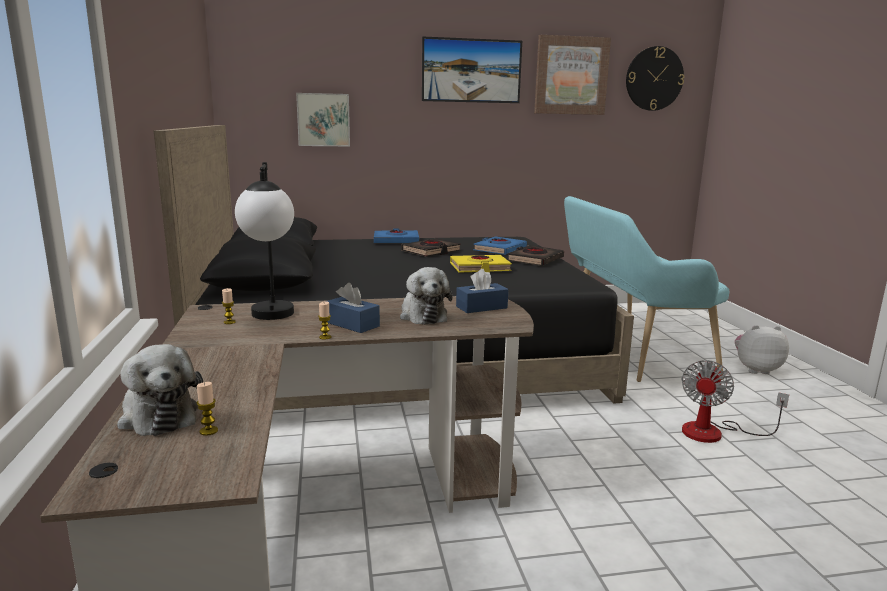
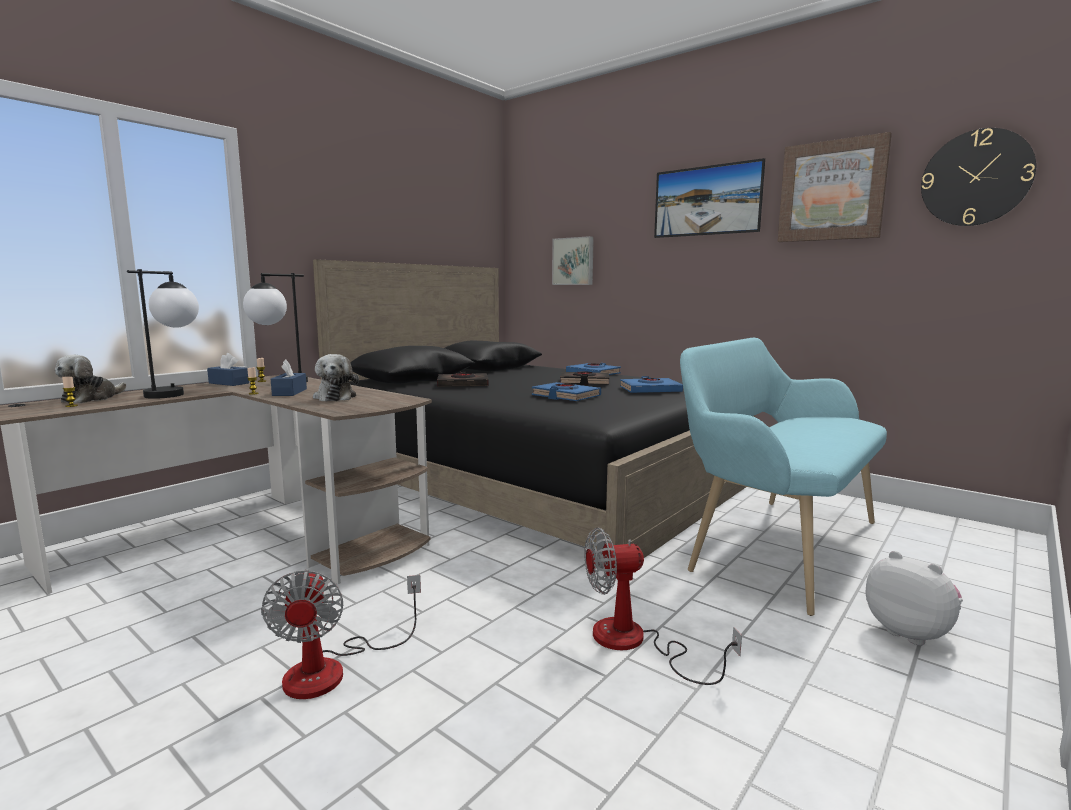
camera: 50 degrees right, 5 degrees down
plush toy [400,267,452,325] -> plush toy turned 45 degrees counterclockwise [313,354,359,402]
yellow book [450,255,512,273] -> blue book [532,382,601,401]
blue tissue box [456,269,508,313] -> blue tissue box moved to [207,353,249,386]
black book [507,245,564,266] -> black book moved to [437,371,489,387]
none -> table lamp [127,269,199,399]
none -> fan [261,569,421,699]

